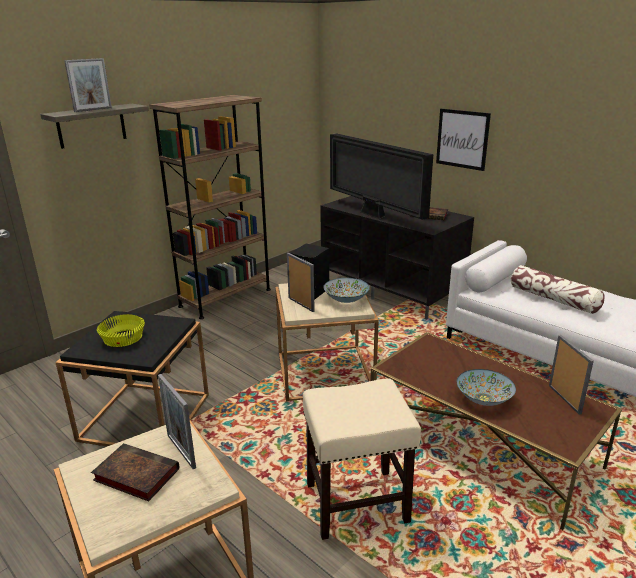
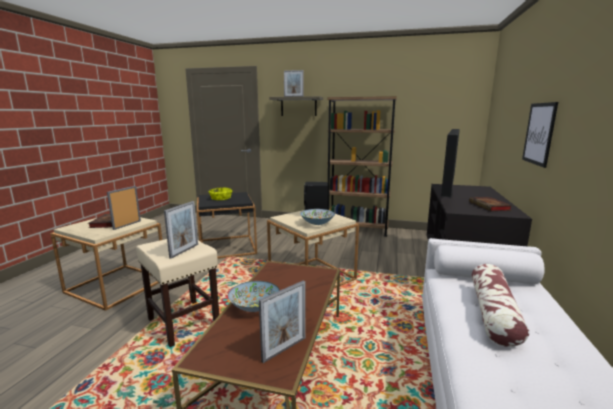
camera: 60 degrees right, 10 degrees down
picture frame [287,253,315,312] -> picture frame moved to [164,201,198,259]

